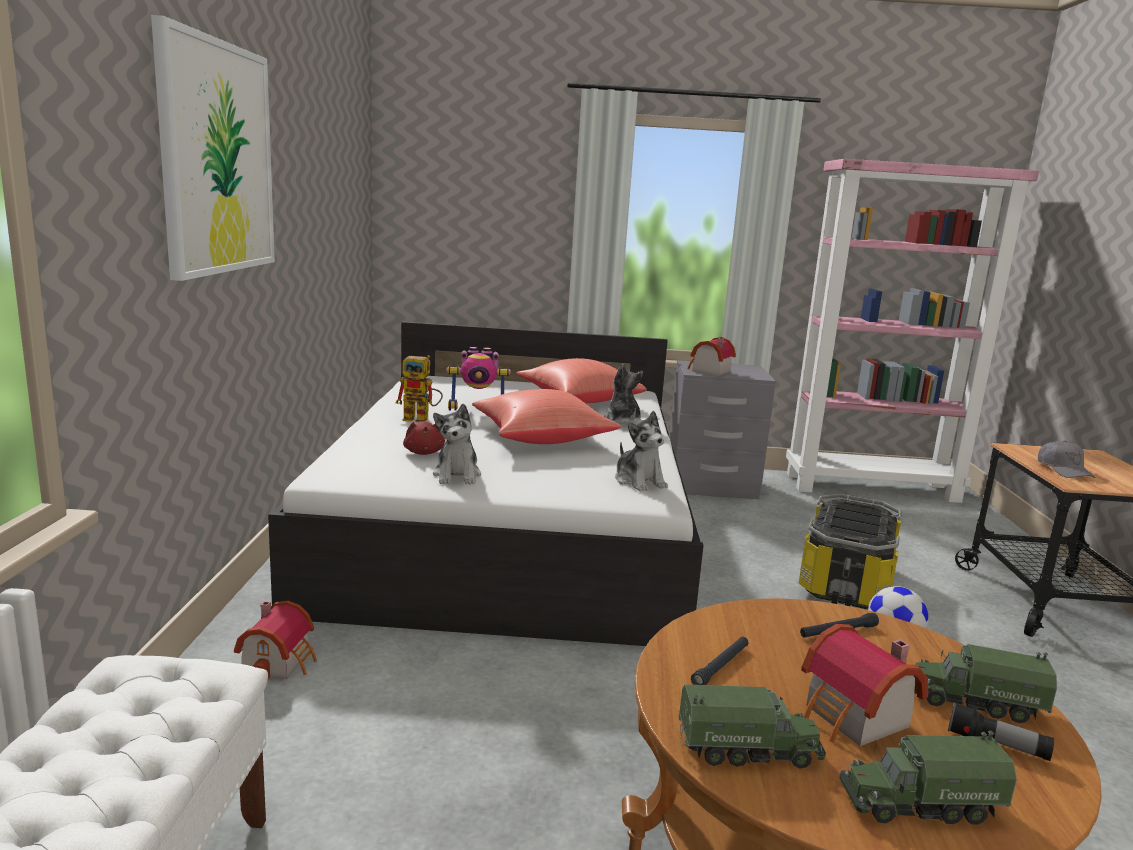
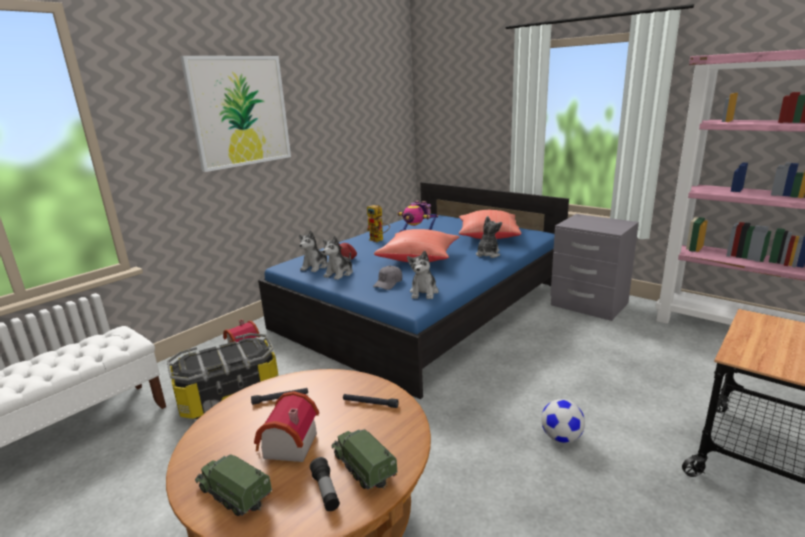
camera: 40 degrees right, 5 degrees up
white bed [268,322,704,646] -> blue bed [258,182,569,399]
toy truck [679,684,826,769] -> none
toy house [688,337,736,376] -> none
storage box [799,494,901,609] -> storage box moved to [167,333,279,419]
grey cap [1038,440,1095,478] -> grey cap moved to [373,266,402,290]
none -> plush toy [299,230,328,272]

